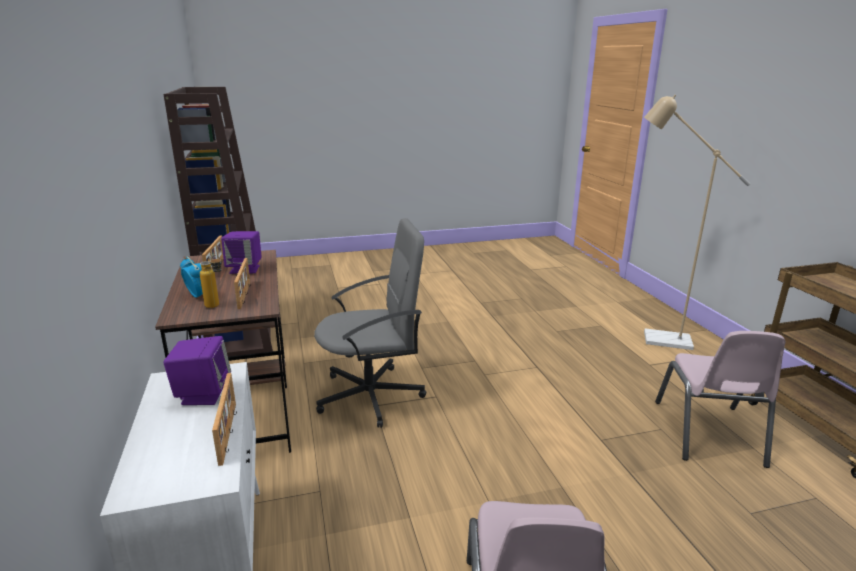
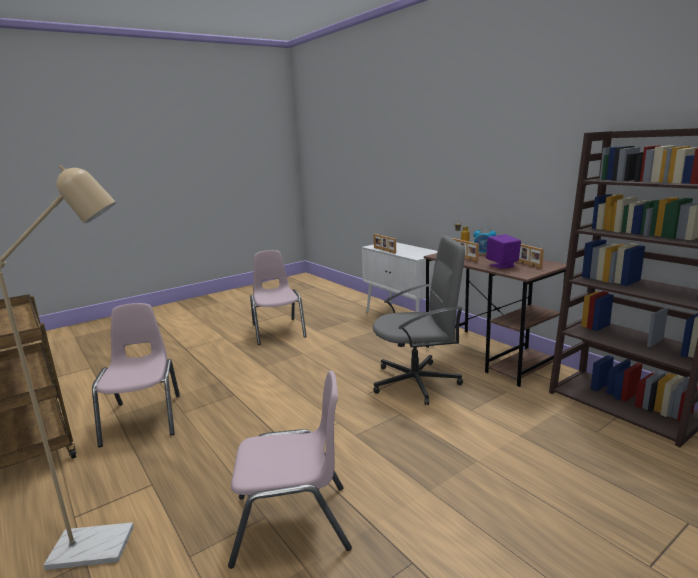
camera: 160 degrees right, 5 degrees down
purple speaker [163,336,231,405] -> none
grey office chair [314,218,426,428] -> grey office chair turned 150 degrees counterclockwise [373,235,465,405]
none -> pink chair [228,371,352,569]

